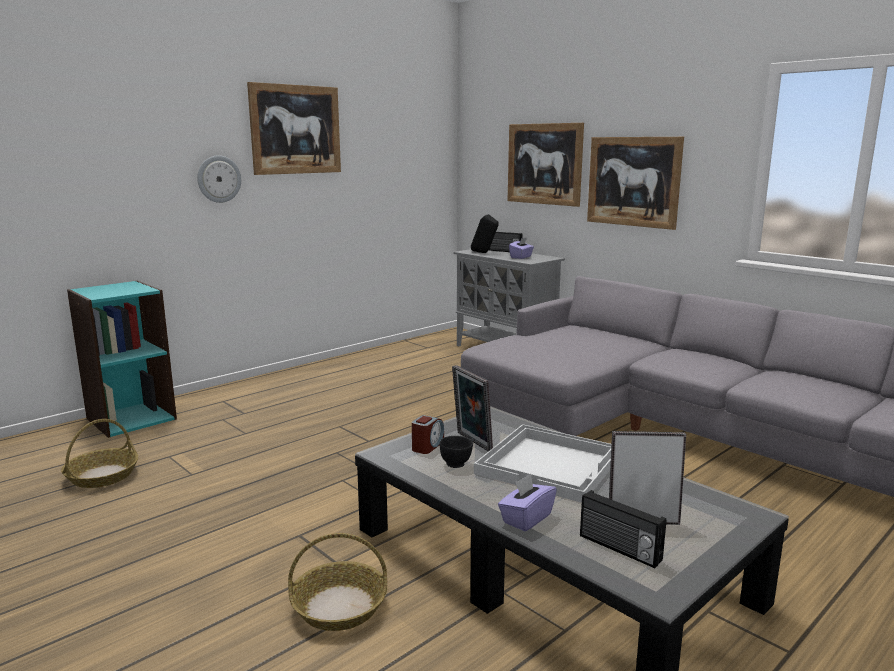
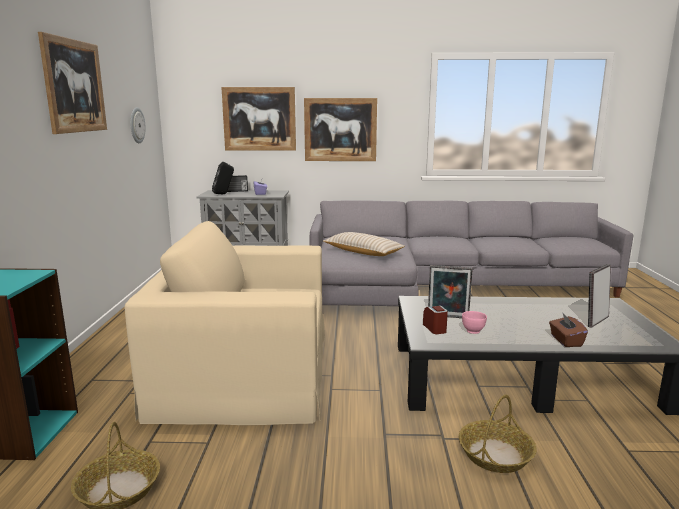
camera: 45 degrees left, 0 degrees up
wall clock [197,155,241,203] -> wall clock moved to [130,107,146,143]
black bowl [440,436,473,468] -> pink bowl [462,311,487,334]
white tray [474,424,611,503] -> none
purple tissue box [498,474,557,531] -> brown tissue box [549,312,588,347]
radio [580,490,666,568] -> none
none -> beige armchair [125,221,325,425]
none -> beige pillow [323,232,405,256]

